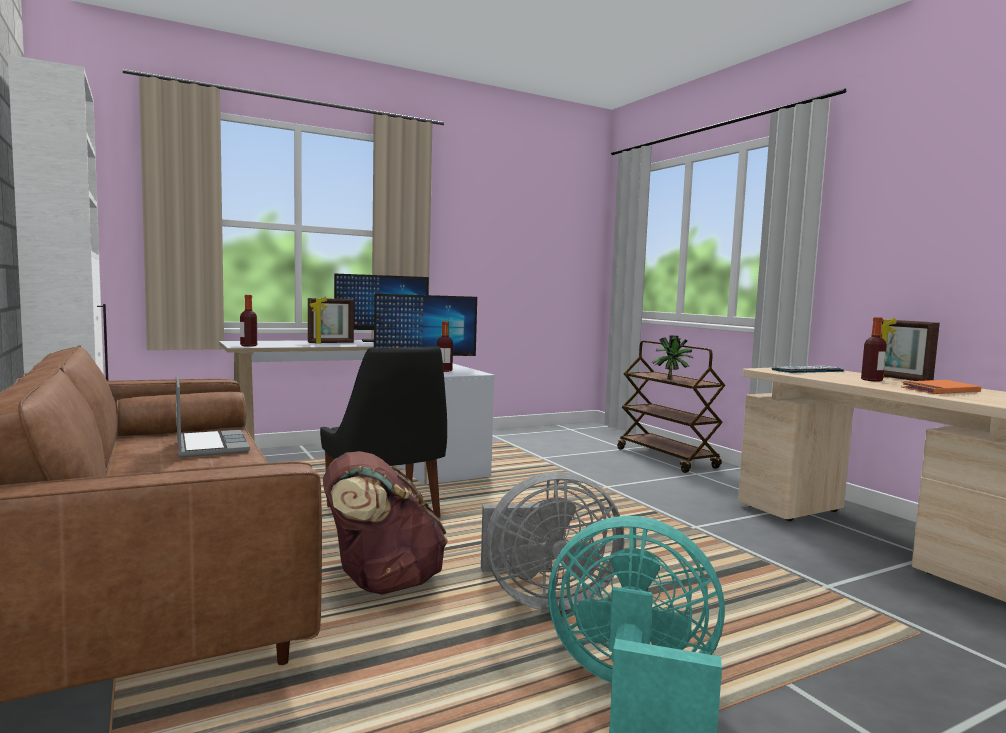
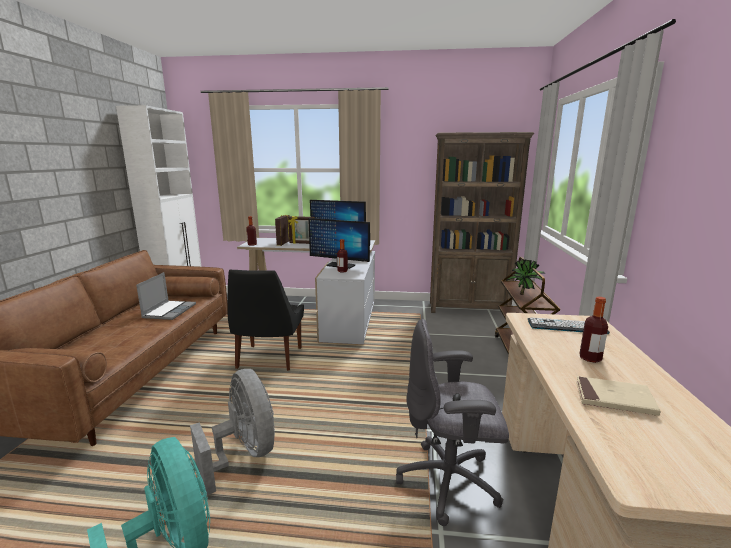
camera: 35 degrees right, 10 degrees up
brown backpack [323,451,448,595] -> none
grey fan [481,472,624,611] -> grey fan turned 150 degrees counterclockwise [190,369,275,496]
picture frame [881,318,940,381] -> picture frame moved to [275,215,290,246]
orange book [901,380,981,394] -> beige book [576,376,661,416]
none -> grey office chair [396,319,509,526]
none -> brown bookcase [430,132,534,313]

